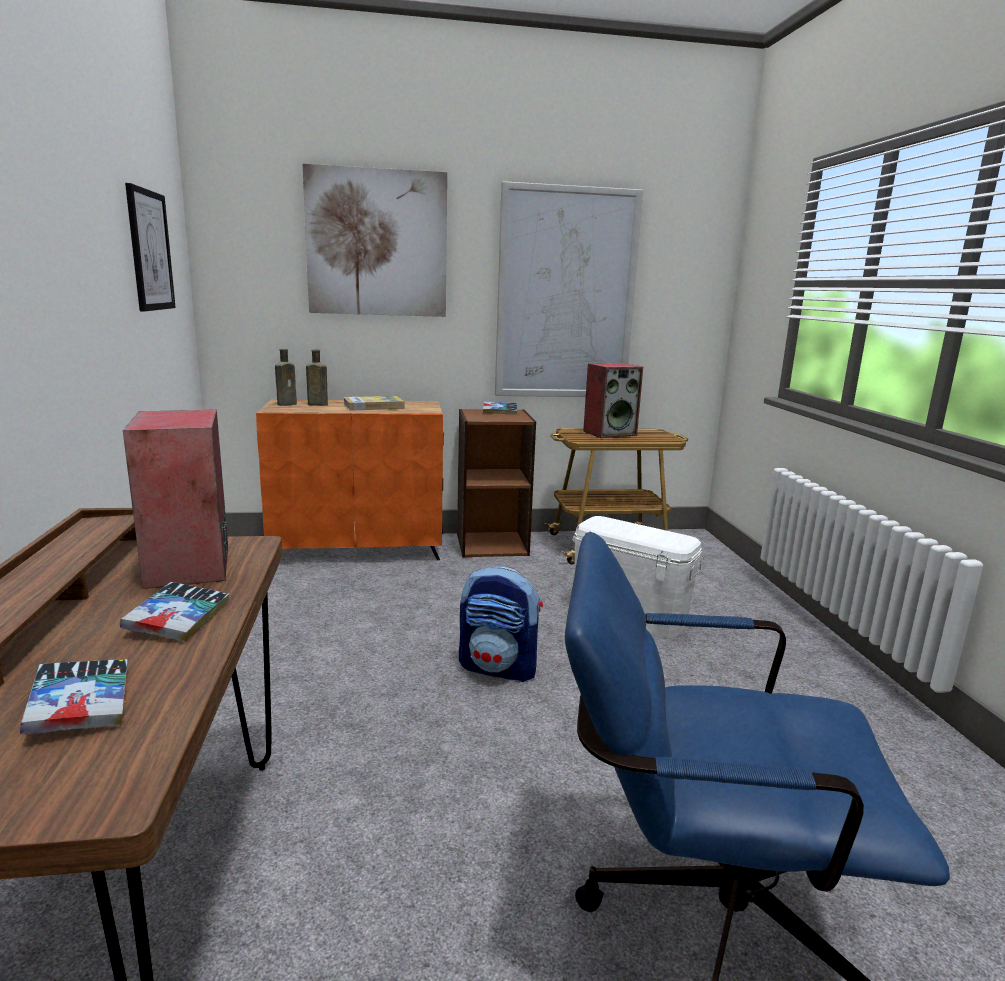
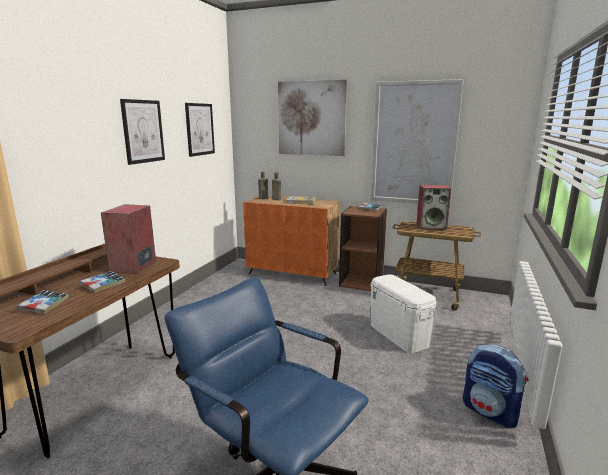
camera: 30 degrees right, 0 degrees up
backpack [459,566,543,682] -> backpack moved to [463,345,529,428]
none -> picture [120,99,165,165]

